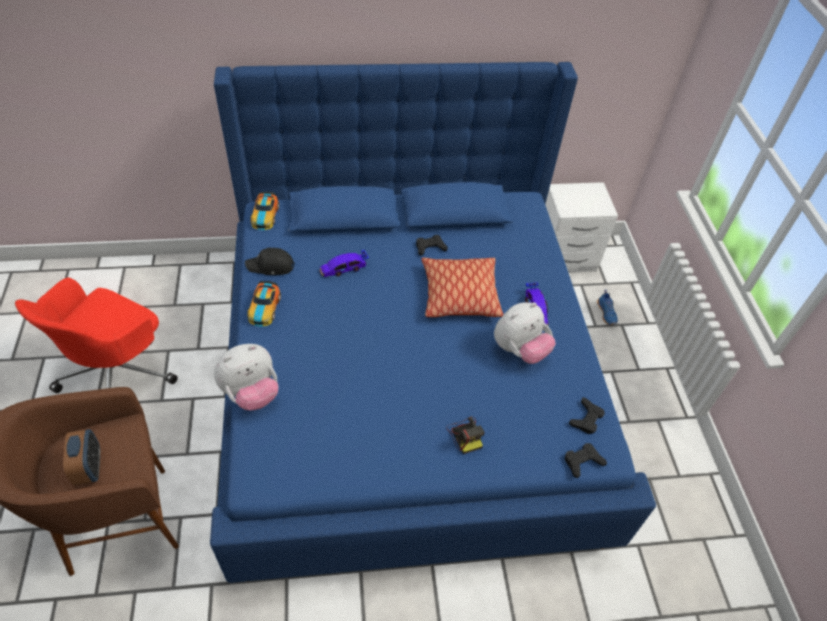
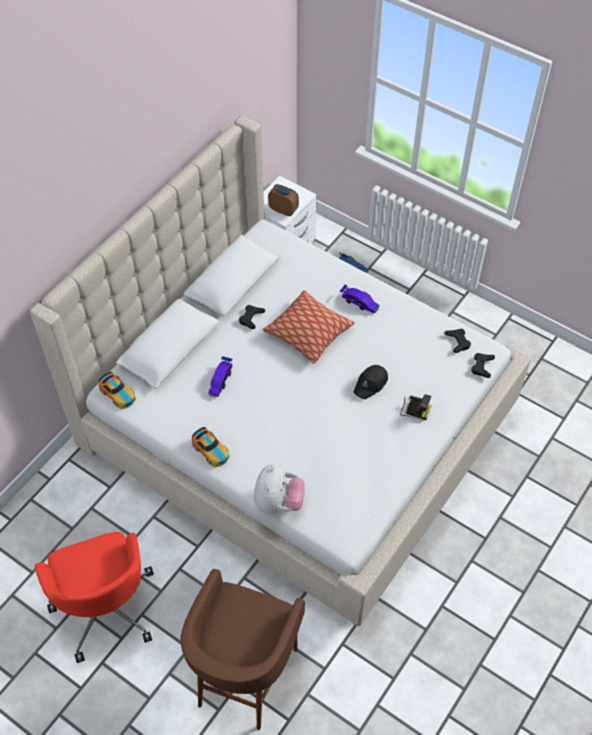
camera: 45 degrees left, 5 degrees up
alarm clock [63,429,100,485] -> alarm clock moved to [268,184,299,216]
blue bed [210,62,656,583] -> beige bed [30,116,531,626]
black cap [245,248,294,275] -> black cap moved to [354,365,388,399]
plush toy [494,302,556,364] -> none

